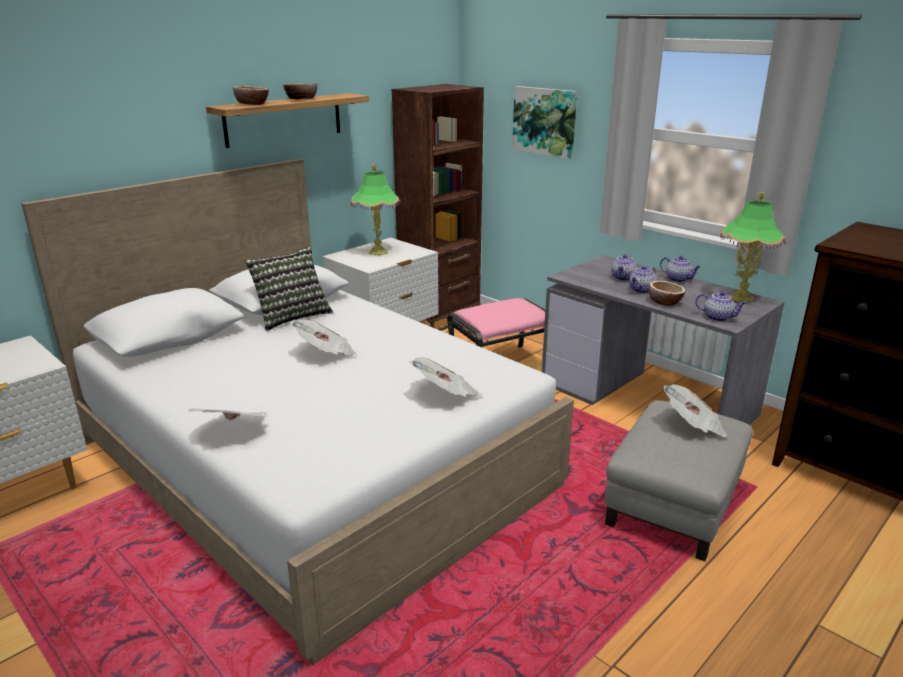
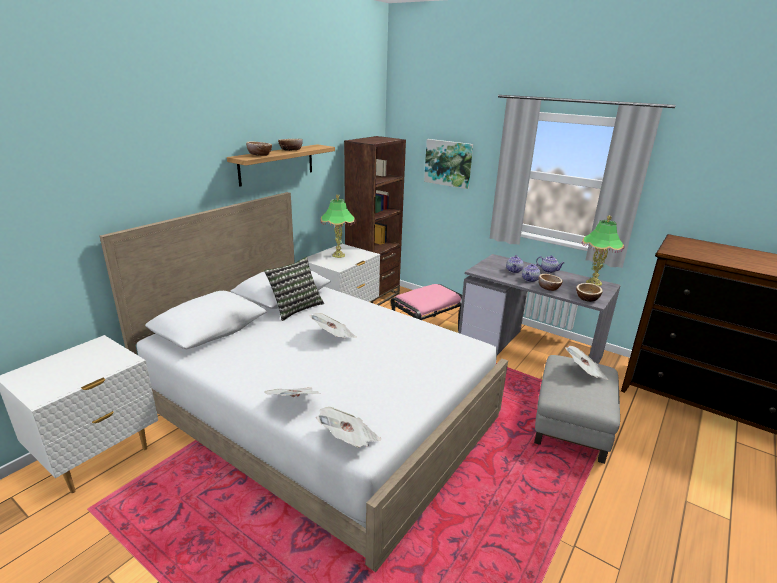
camera: 10 degrees left, 0 degrees up
newspaper [409,358,483,397] -> newspaper moved to [316,407,381,447]
teapot [695,291,747,322] -> bowl [576,283,603,302]

